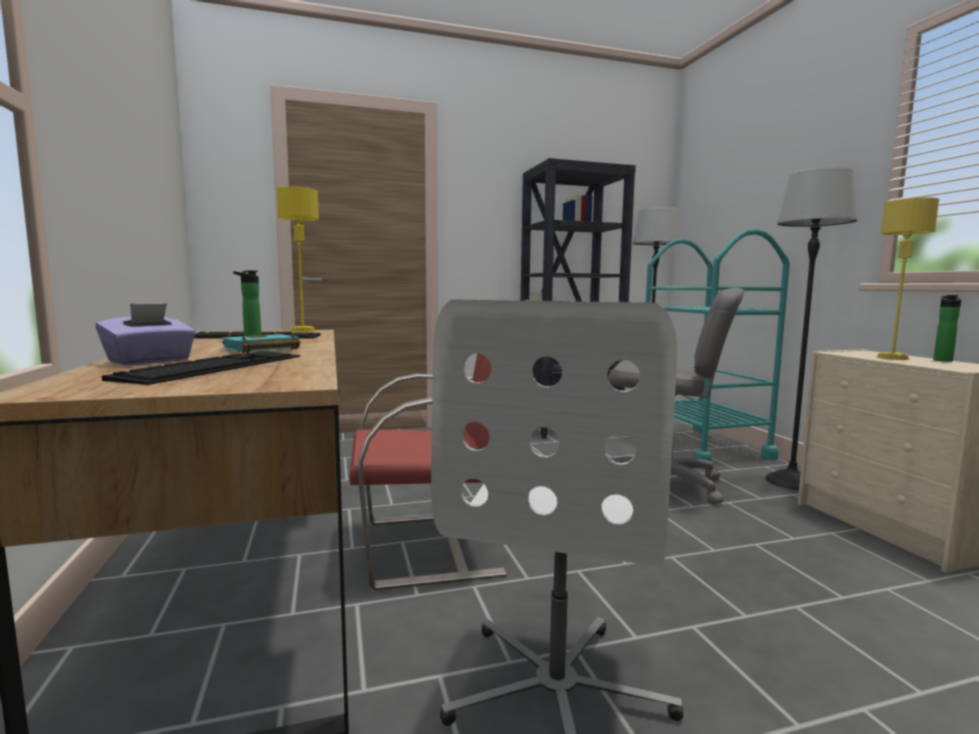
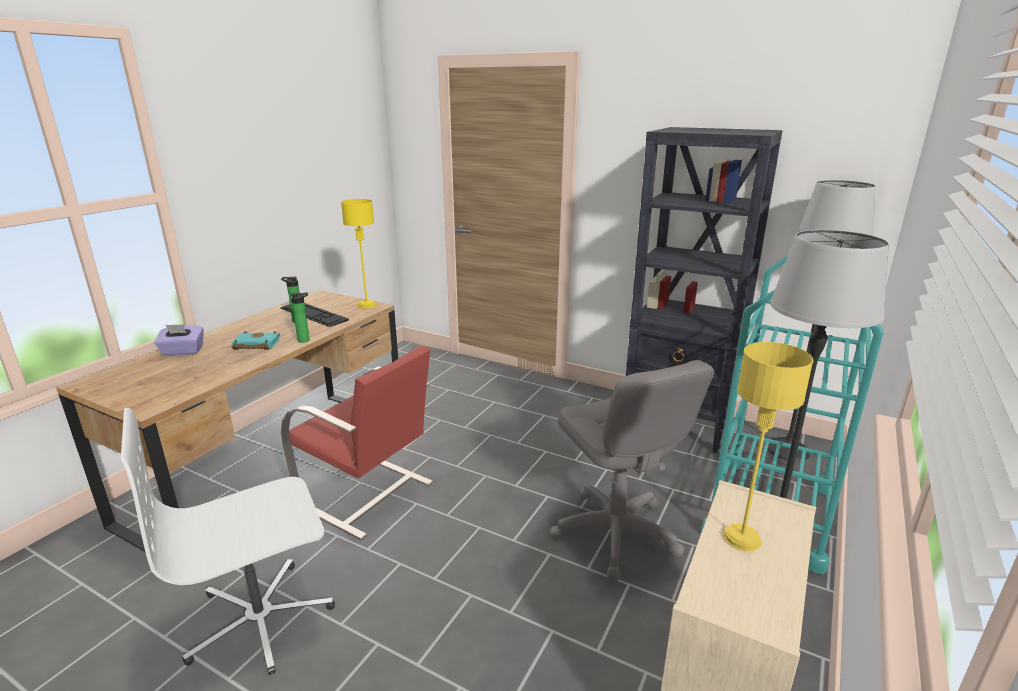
camera: 45 degrees right, 15 degrees up
keyboard [102,351,300,385] -> none
bottle [933,295,961,362] -> bottle moved to [290,292,310,343]

